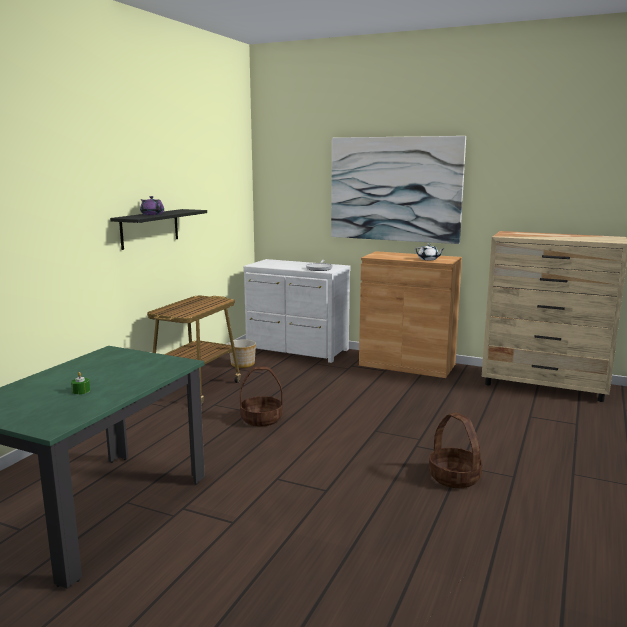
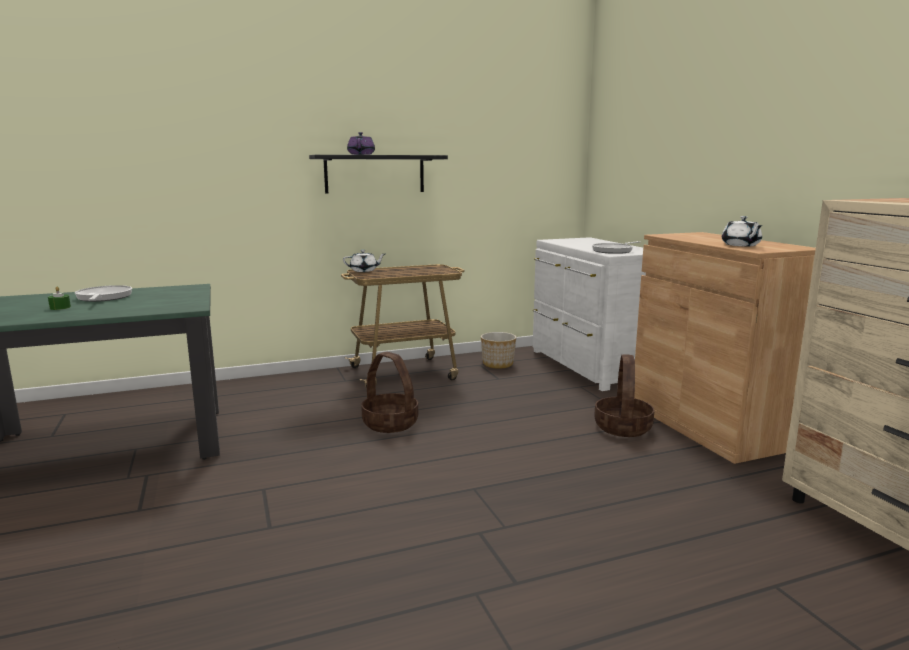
camera: 45 degrees right, 0 degrees up
picture [331,136,466,244] -> none
basket [429,412,483,488] -> basket moved to [594,354,654,437]
none -> frying pan [75,285,132,302]
none -> white teapot [343,250,385,272]

